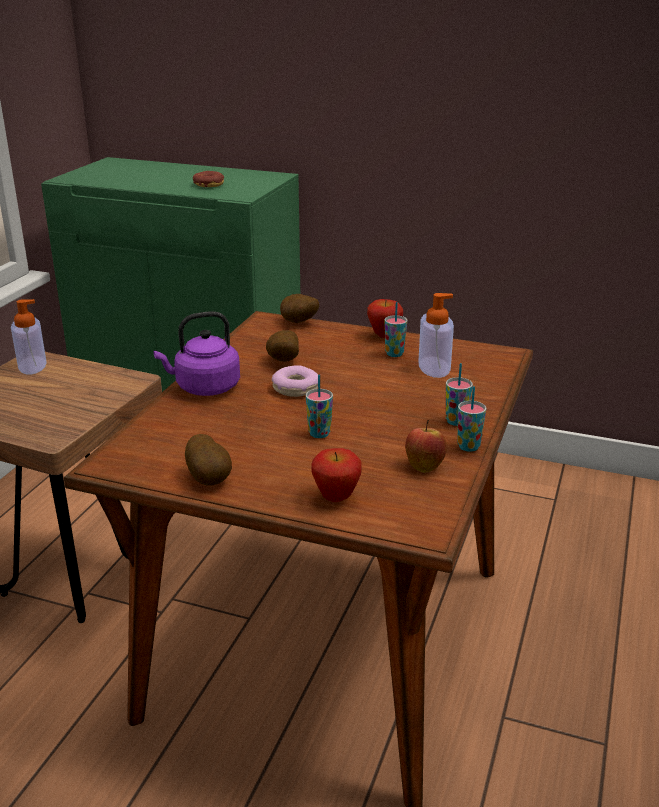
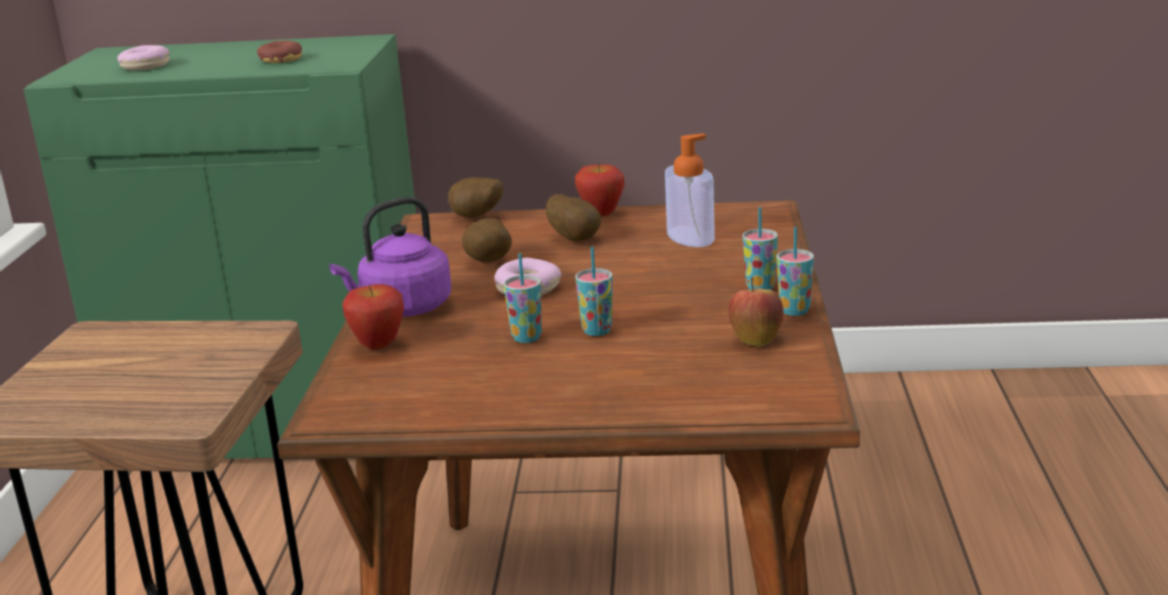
camera: 15 degrees left, 5 degrees down
soap dispenser [11,299,47,375] -> none
potato [185,434,232,485] -> potato moved to [546,194,601,242]
apple [311,448,362,502] -> apple moved to [343,284,404,350]
cup [384,302,407,357] -> cup moved to [504,253,542,343]
none -> donut [117,45,170,70]

